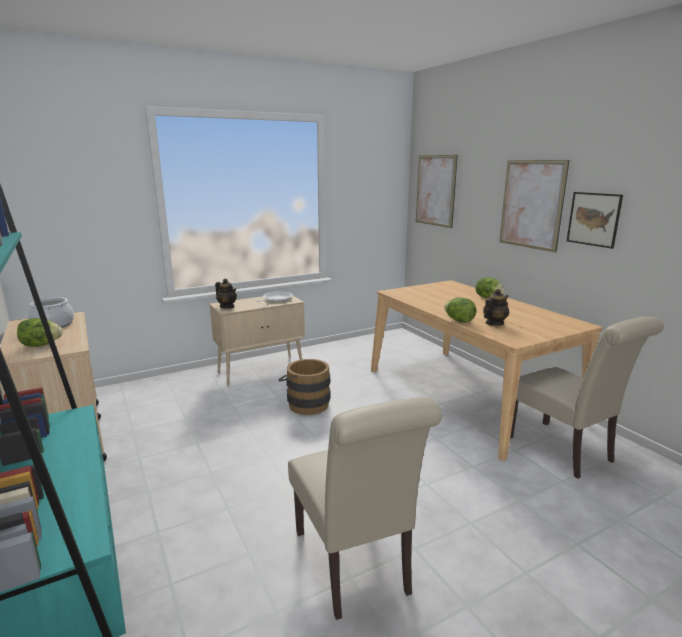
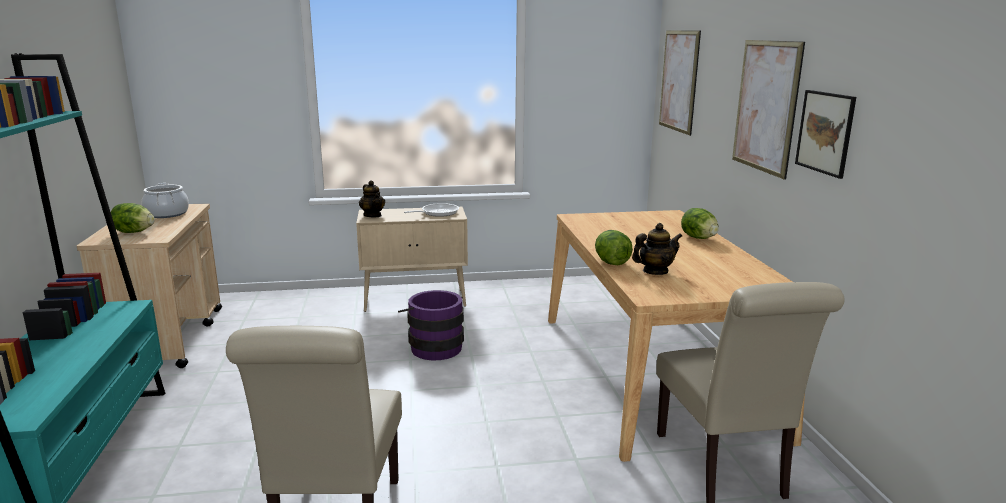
camera: 20 degrees right, 0 degrees up
brown bucket [278,359,331,415] -> purple bucket [398,290,464,361]

